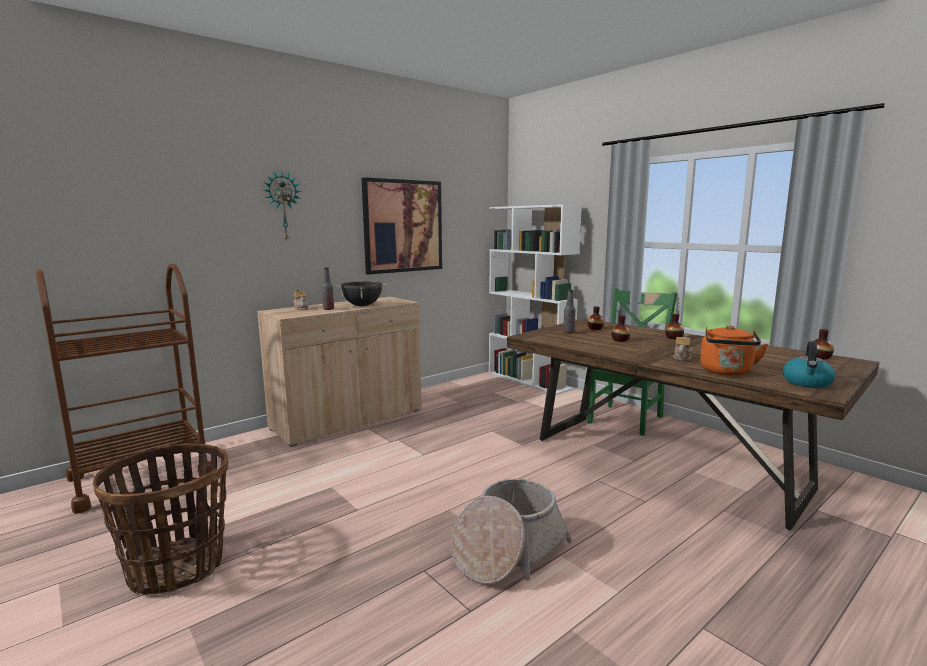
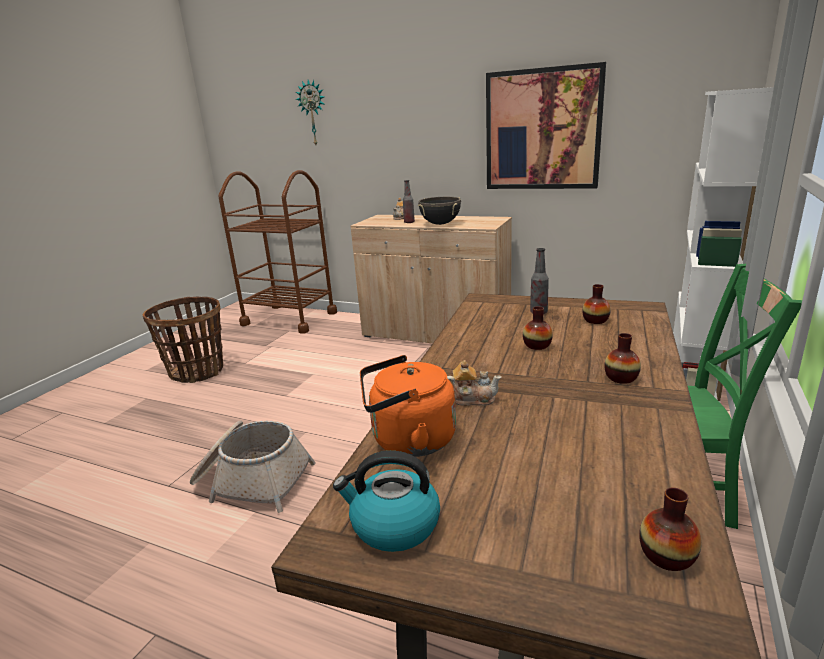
camera: 65 degrees right, 10 degrees up
wall clock [264,170,301,242] -> wall clock moved to [296,80,324,145]

